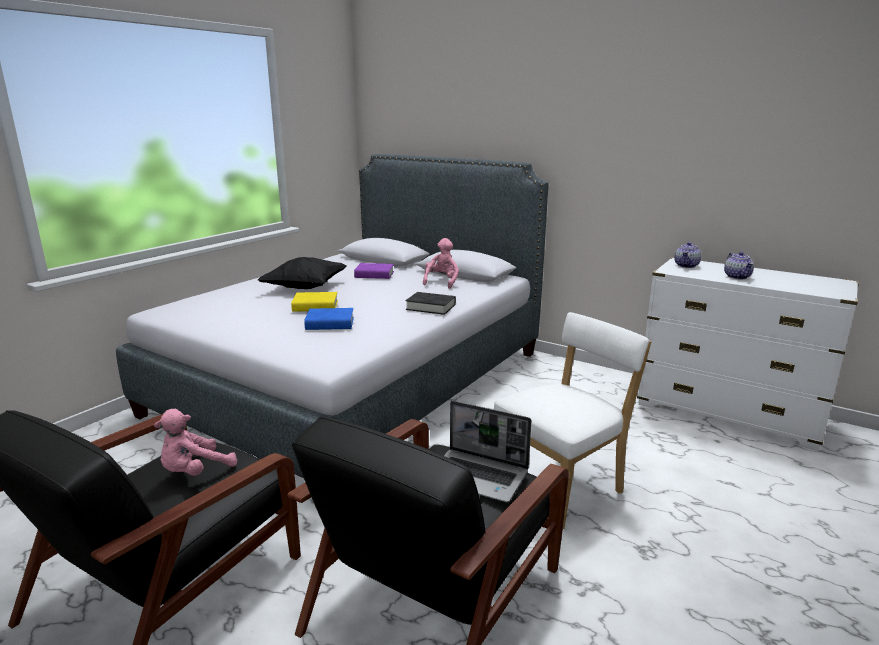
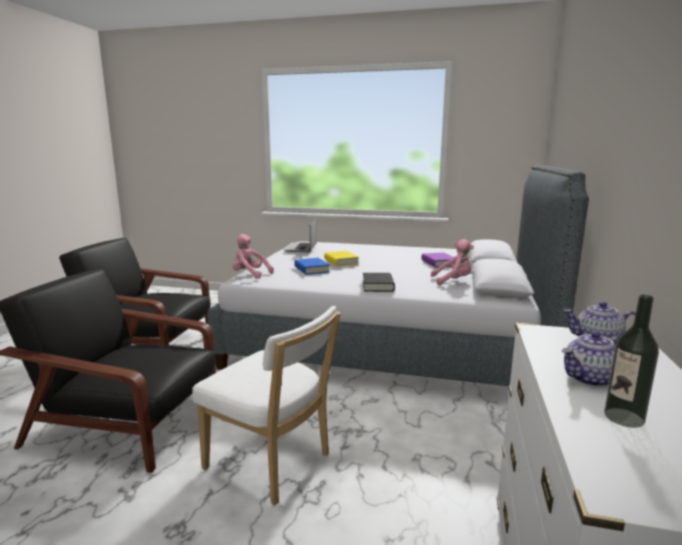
camera: 70 degrees right, 5 degrees down
pink plush toy [154,409,237,476] -> pink plush toy moved to [232,234,274,279]
black pillow [258,257,347,289] -> none
laptop [444,401,532,502] -> laptop moved to [284,219,317,252]
none -> bottle [604,295,659,428]

